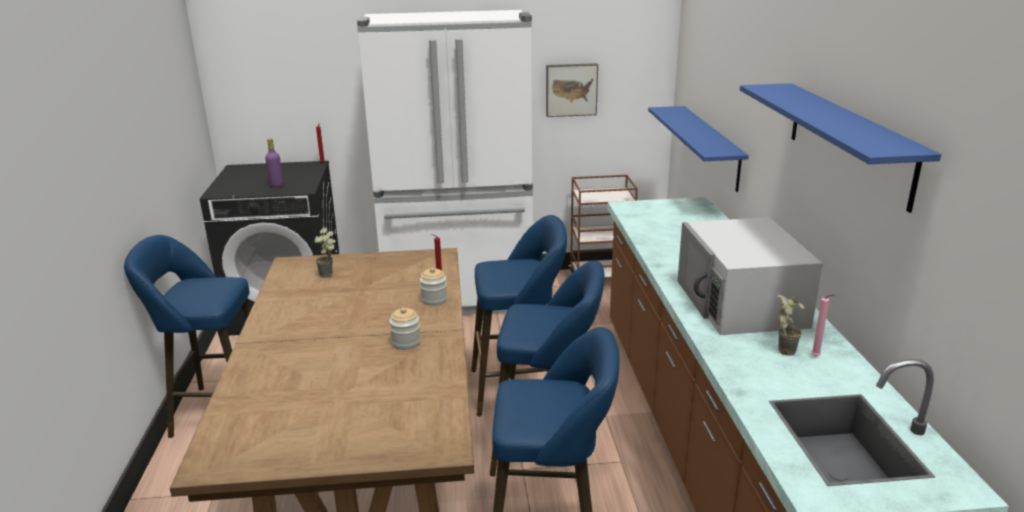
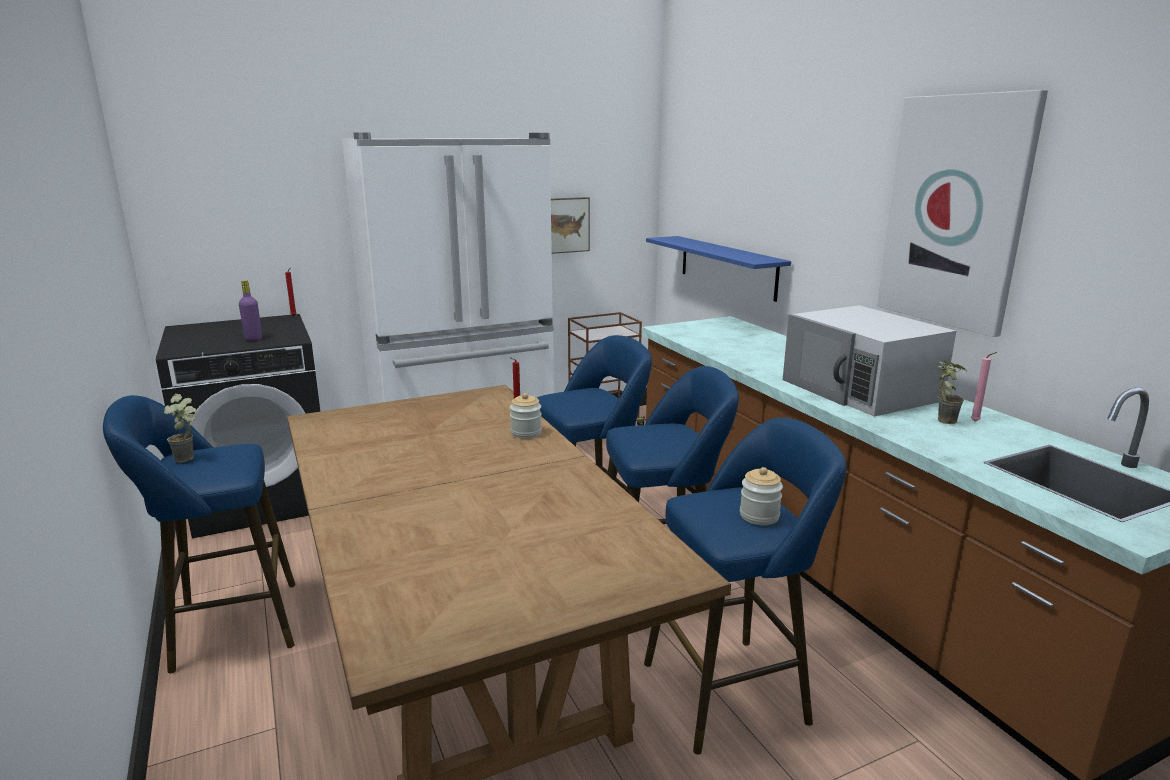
camera: 20 degrees left, 5 degrees down
potted plant [314,227,336,278] -> potted plant moved to [164,394,197,463]
jar [389,307,421,350] -> jar moved to [740,467,783,525]
blue shelf [740,83,941,213] -> picture [877,90,1048,337]

